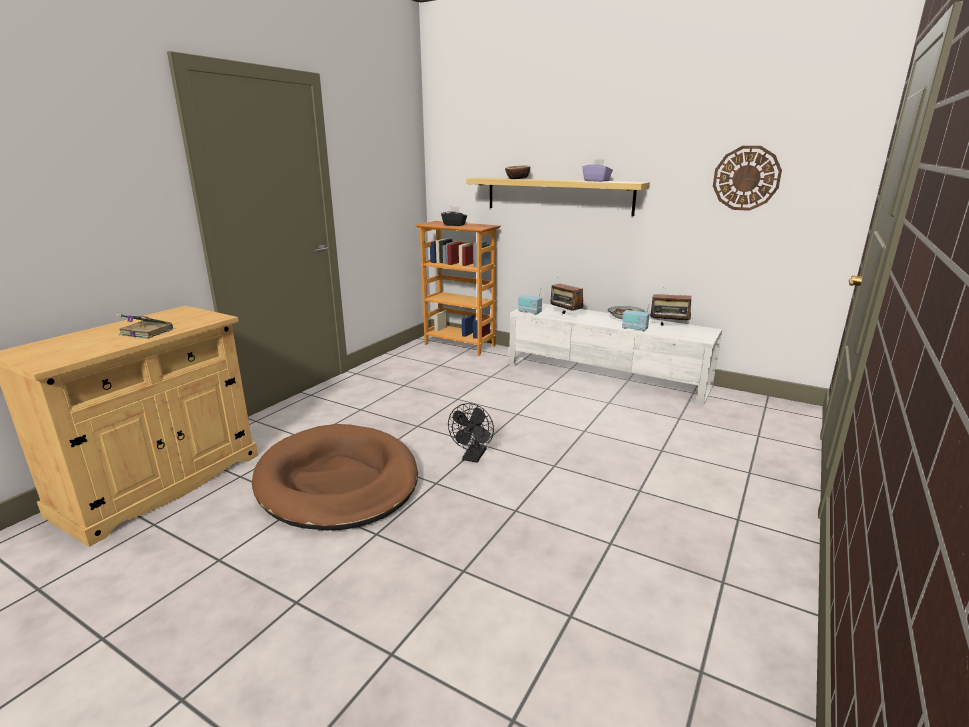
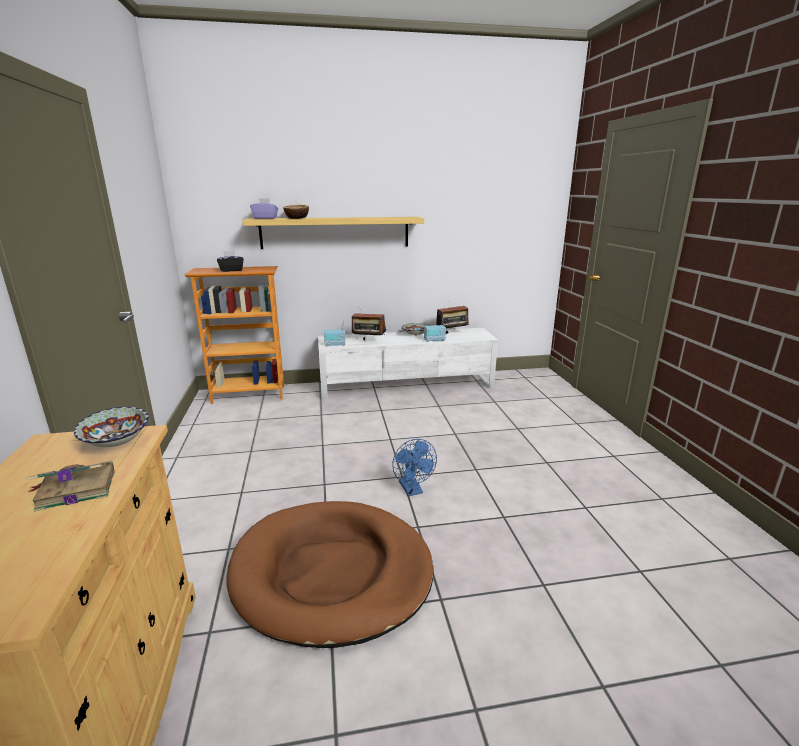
camera: 40 degrees left, 0 degrees up
black fan [448,403,494,463] -> blue fan [392,439,437,496]
purple tissue box [582,159,613,182] -> purple tissue box moved to [250,198,278,219]
wall clock [713,146,782,211] -> none
none -> bowl [74,407,149,447]

